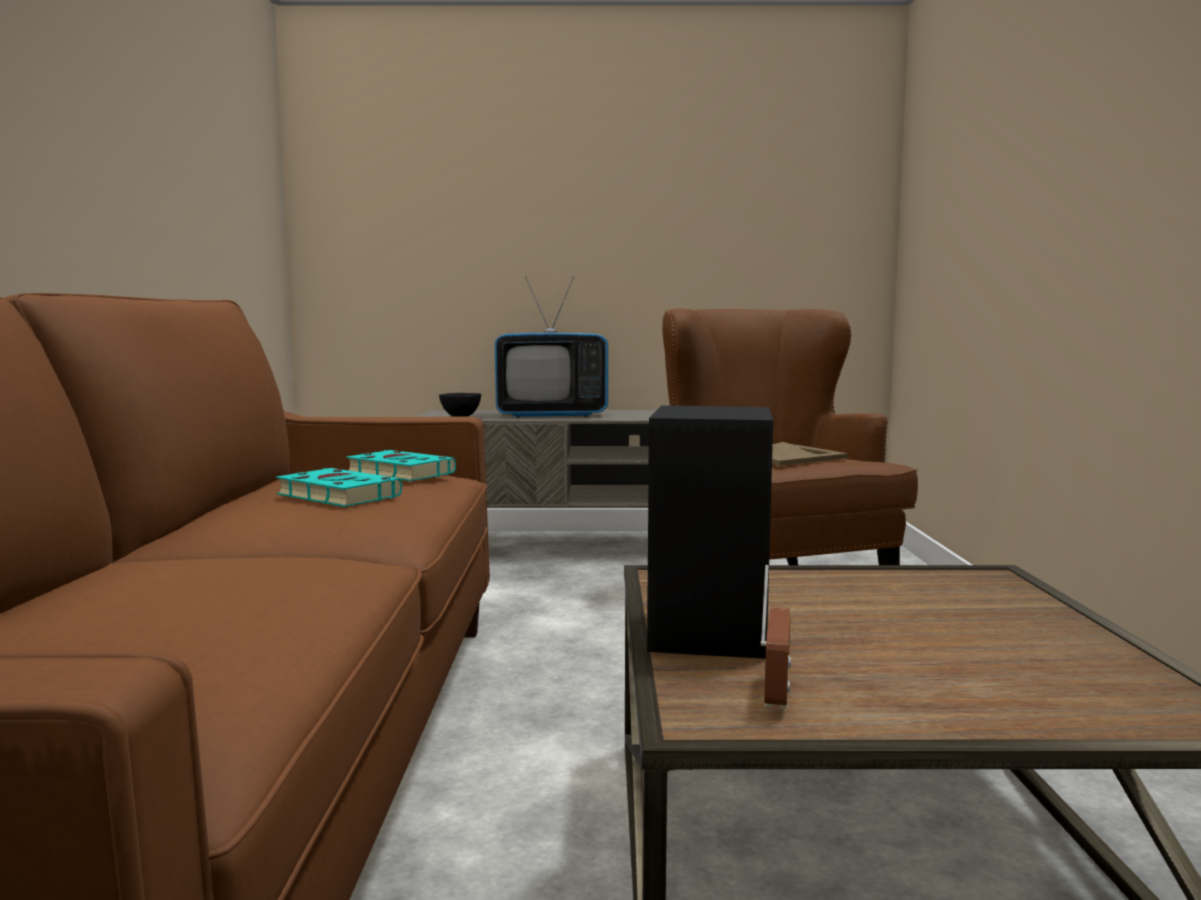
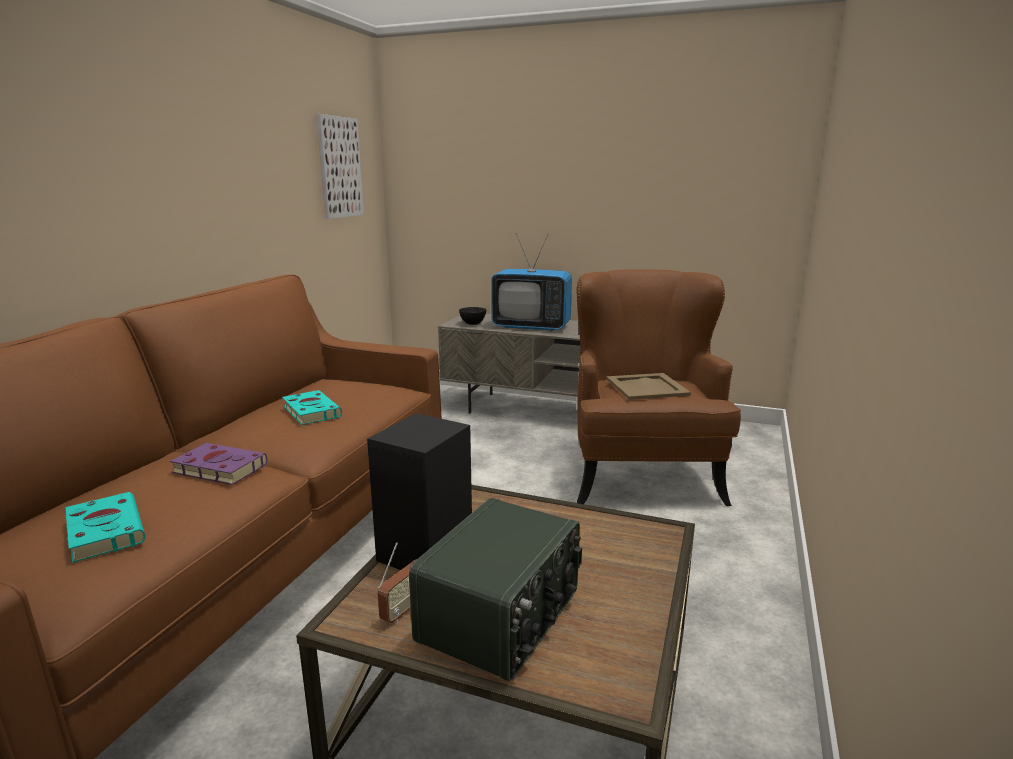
camera: 20 degrees right, 10 degrees up
turquoise book [346,450,456,481] -> turquoise book moved to [65,492,145,563]
none -> purple book [170,443,267,485]
none -> picture [316,114,364,219]
none -> radio [409,498,582,681]

